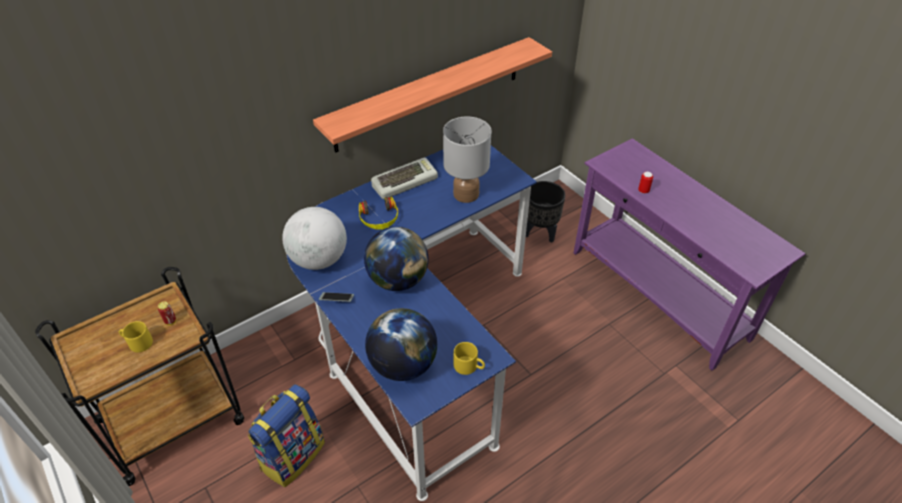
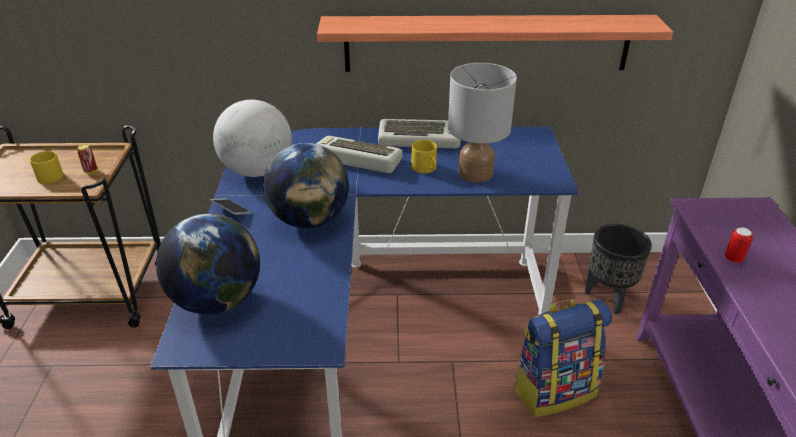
camera: 35 degrees right, 10 degrees down
backpack [247,384,325,487] -> backpack moved to [514,299,612,417]
headphones [359,197,398,230] -> keyboard [316,136,403,173]
yellow mug [454,342,485,375] -> yellow mug moved to [411,140,437,174]

